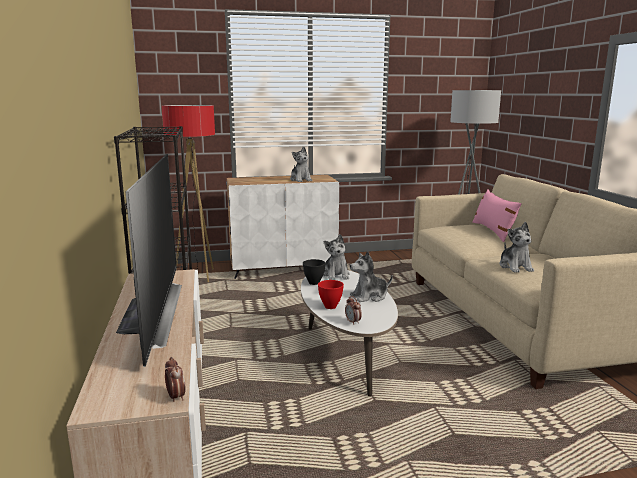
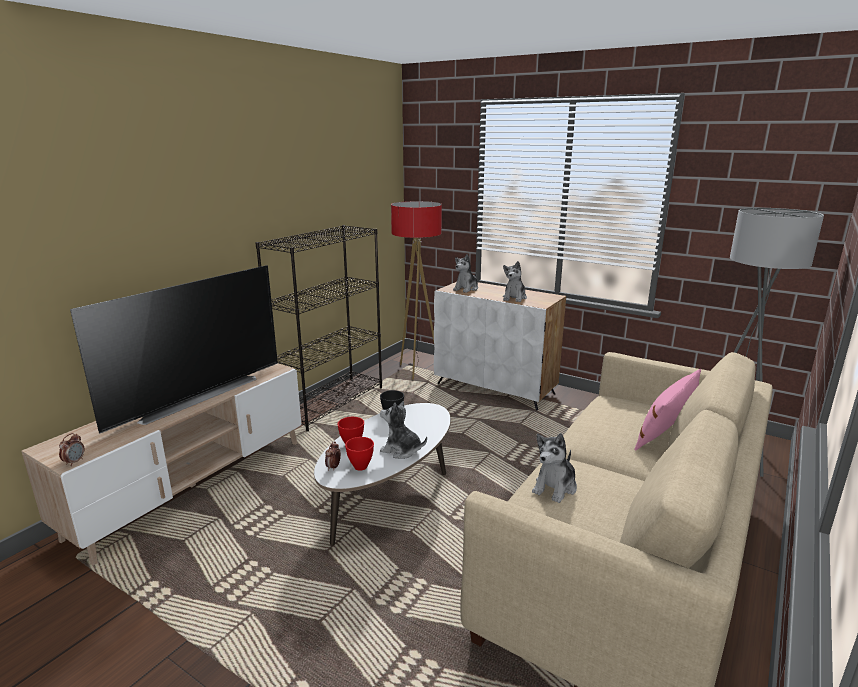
camera: 45 degrees right, 5 degrees up
plush toy [323,234,350,280] -> plush toy moved to [453,254,478,293]
none -> red bowl [345,437,374,471]

